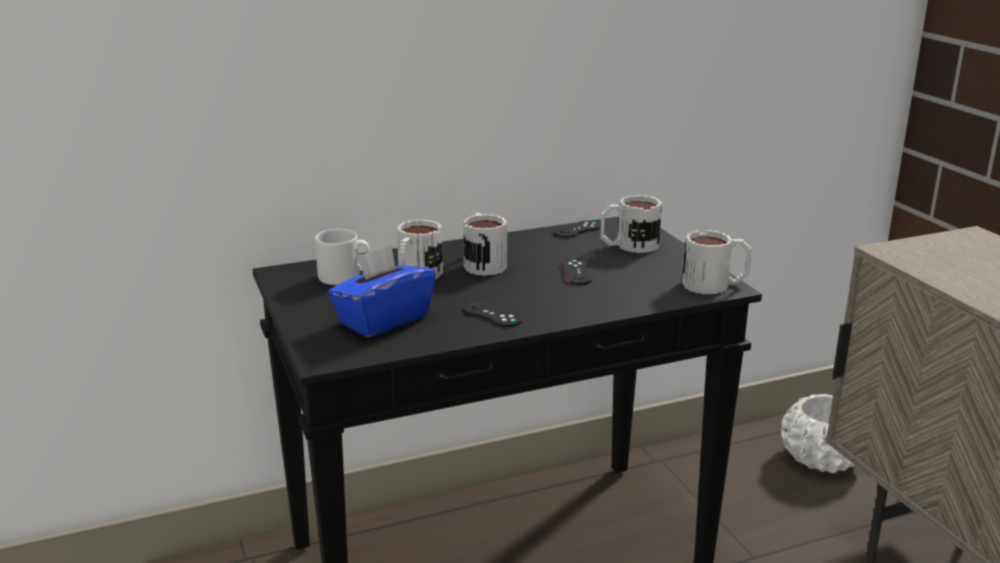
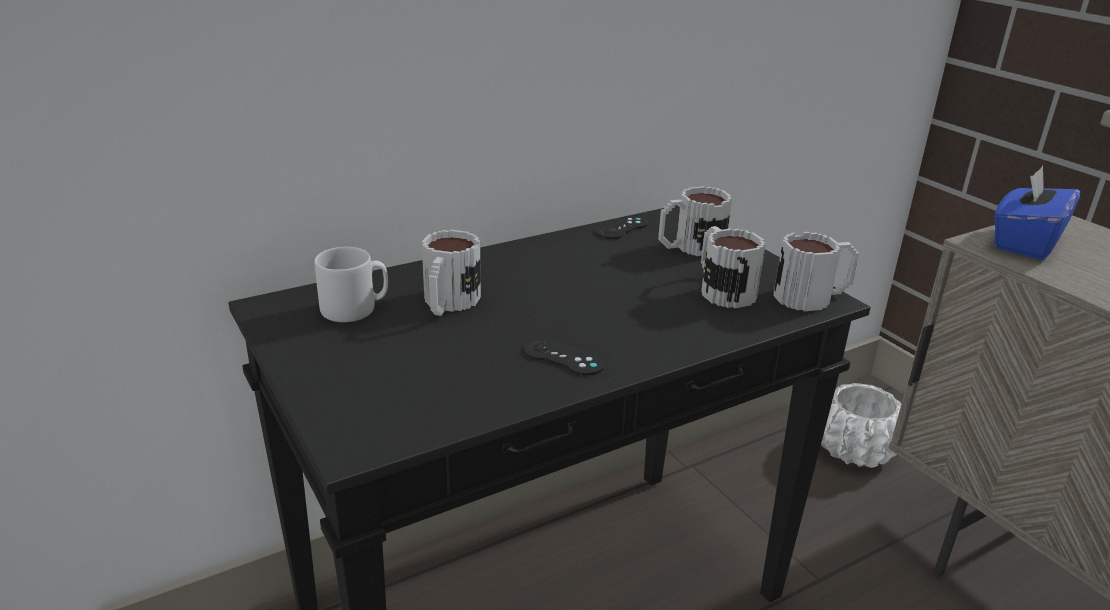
camera: 10 degrees left, 5 degrees up
blue tissue box [328,244,436,338] -> blue tissue box moved to [994,166,1080,260]
mug [463,213,507,276] -> mug moved to [701,226,766,308]
black game controller [562,259,592,285] -> none

